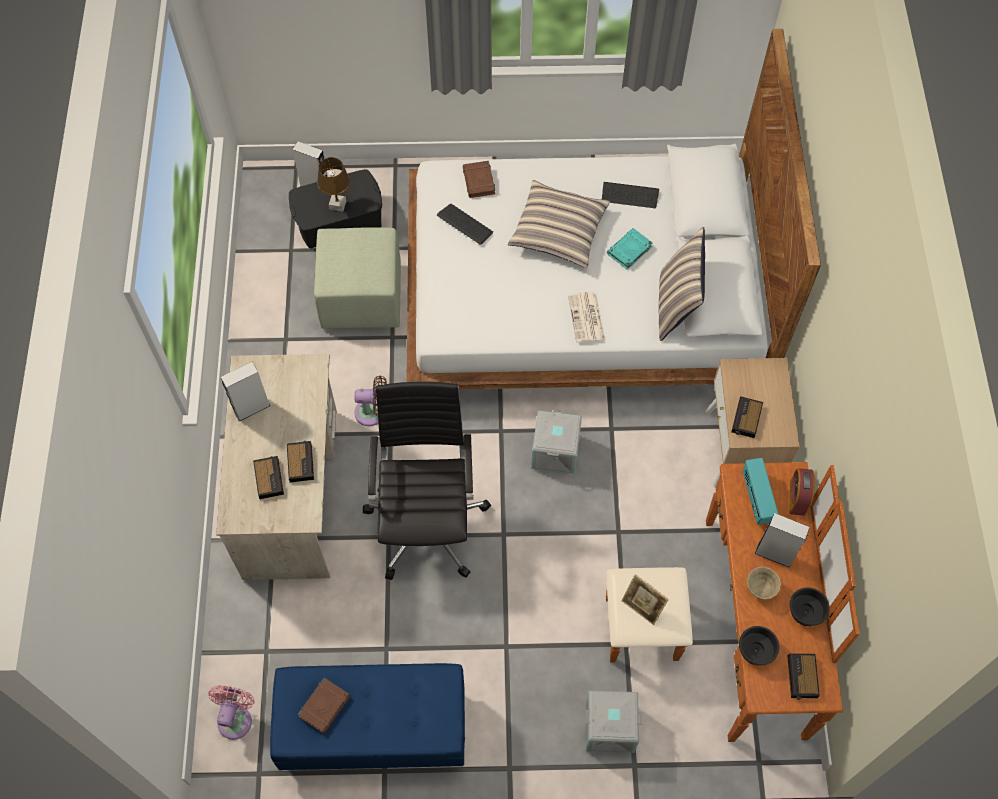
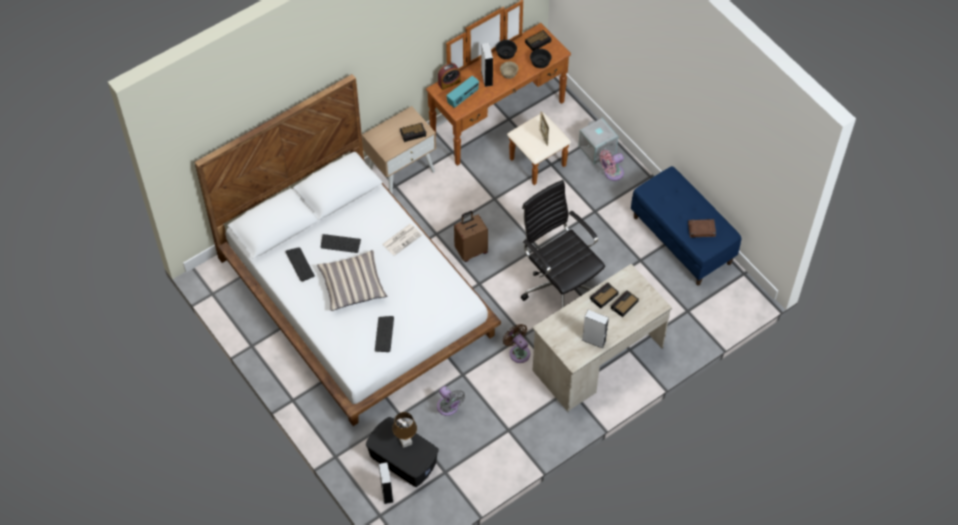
camera: 125 degrees left, 5 degrees down
pink fan [208,685,255,740] -> pink fan moved to [600,150,624,181]
green ottoman [314,227,401,329] -> grey fan [437,386,465,416]
black office chair [363,382,491,580] -> black office chair turned 90 degrees clockwise [521,180,605,308]
brown book [463,161,495,198] -> none
grey storage box [531,409,582,474] -> brown suitcase [454,211,488,262]
turquoise book [607,228,653,270] -> keyboard [321,234,361,253]
pillow [659,227,705,341] -> none

